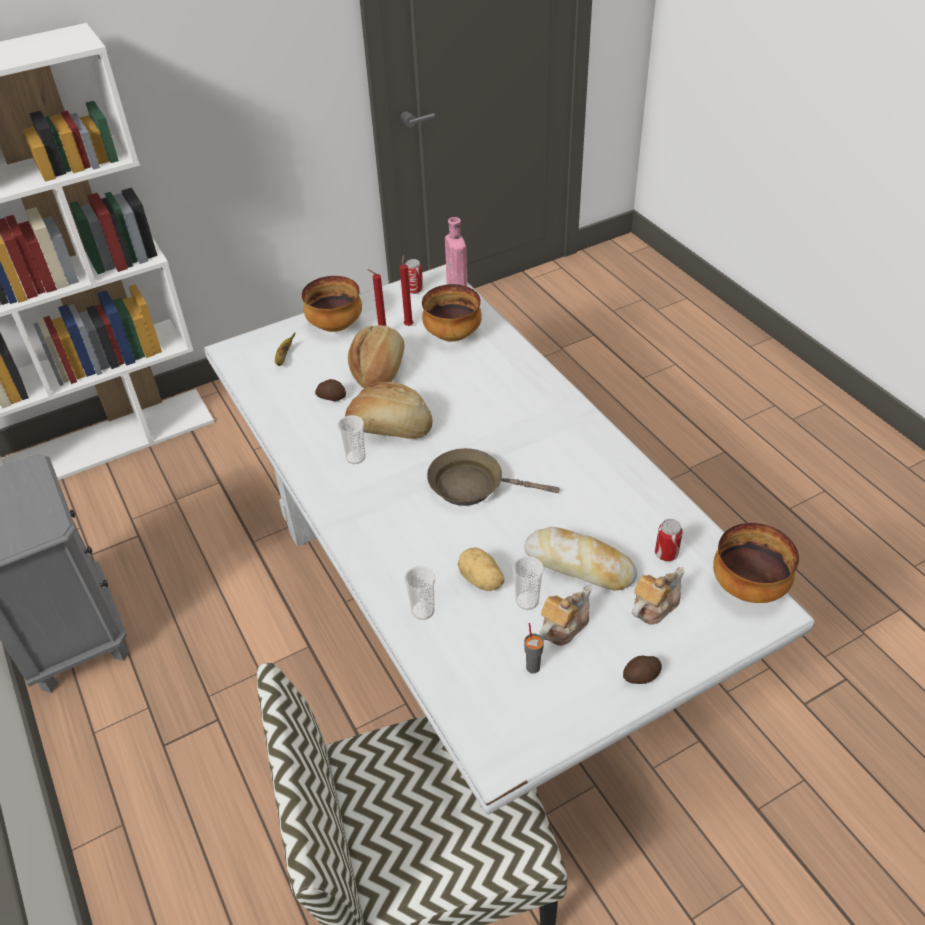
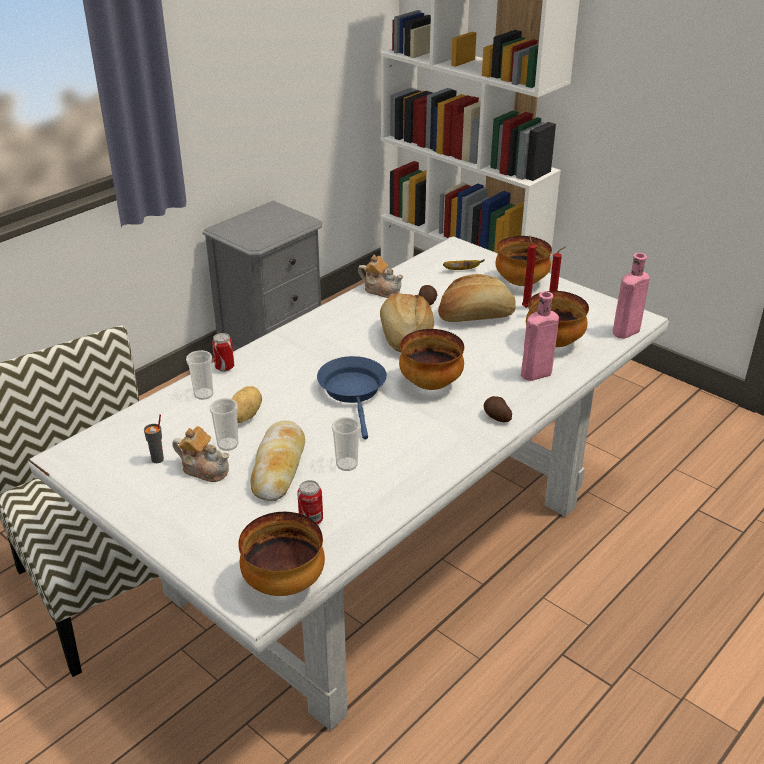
camera: 70 degrees right, 10 degrees down
cup [337,415,366,464] -> cup moved to [332,417,360,471]
can [405,259,423,294] -> can moved to [212,333,234,372]
brown frying pan [427,448,559,506] -> blue frying pan [317,356,387,440]
potato [623,655,662,684] -> potato moved to [484,396,512,422]
teapot [632,567,684,625] -> teapot moved to [358,255,403,298]
none -> bowl [399,329,464,390]
none -> pink bottle [521,291,559,381]

